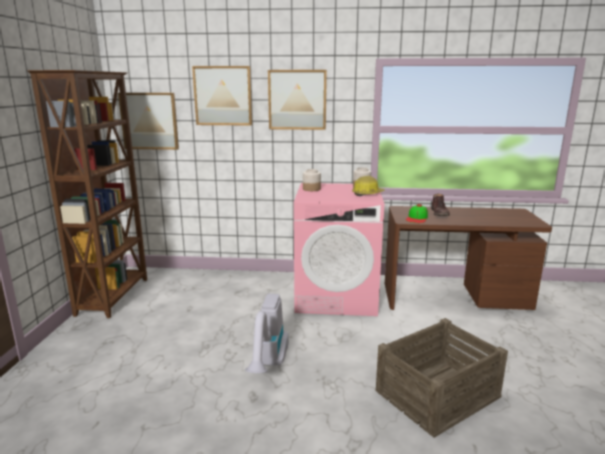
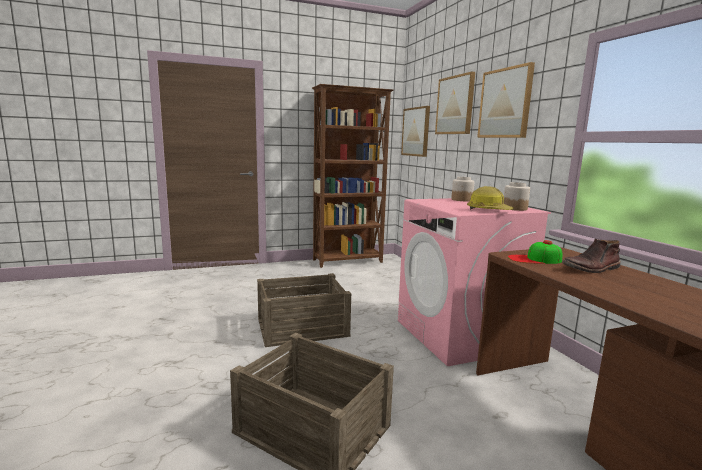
camera: 65 degrees right, 5 degrees down
vacuum cleaner [245,294,289,373] -> crate [257,273,351,347]

